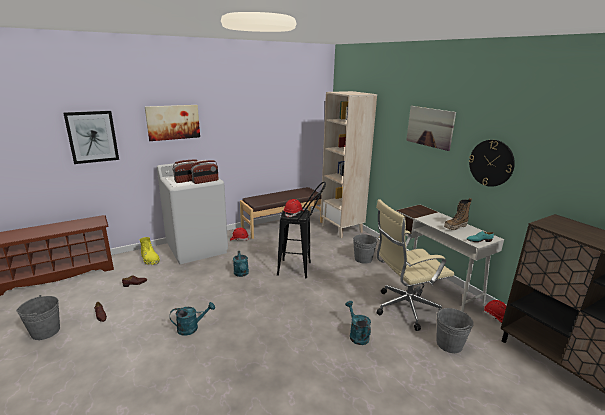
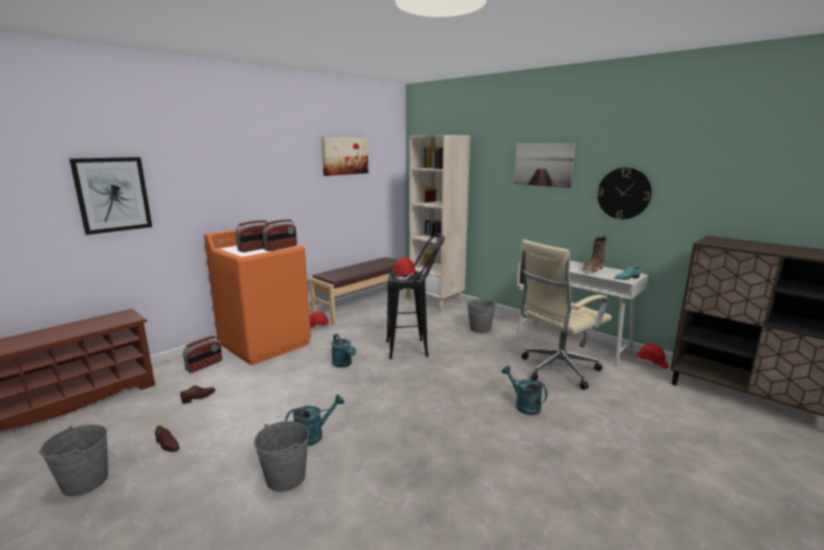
camera: 15 degrees left, 5 degrees down
yellow boot [140,237,160,265] -> radio [183,336,222,373]
picture [145,105,200,141] -> picture moved to [321,137,368,176]
white washing machine [157,160,228,264] -> orange washing machine [204,225,311,365]
grey bucket [437,308,474,353] -> grey bucket moved to [254,421,309,492]

